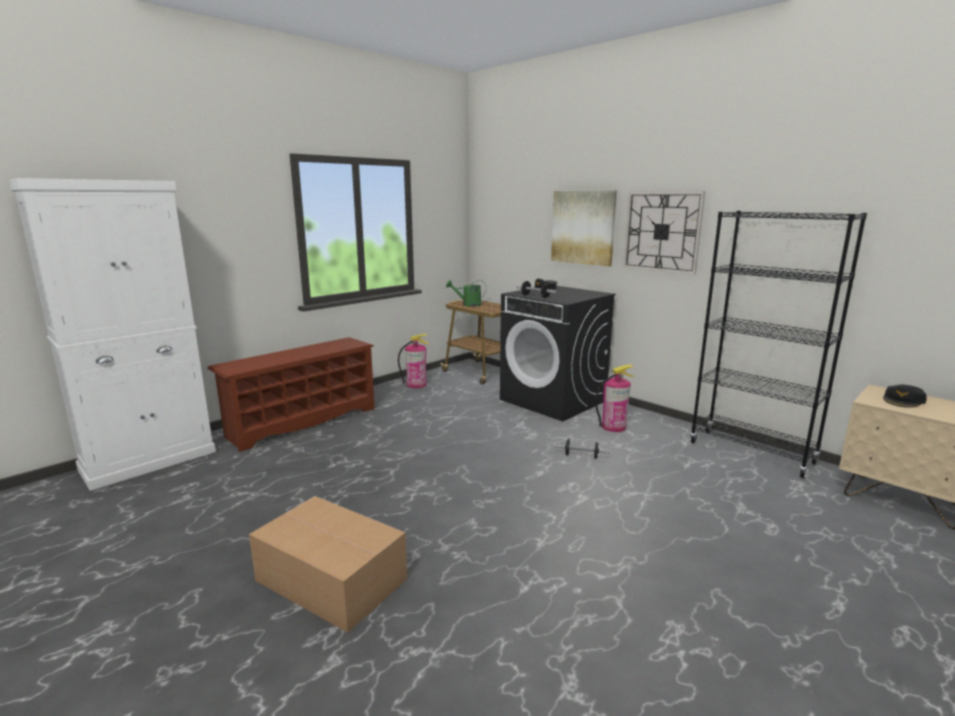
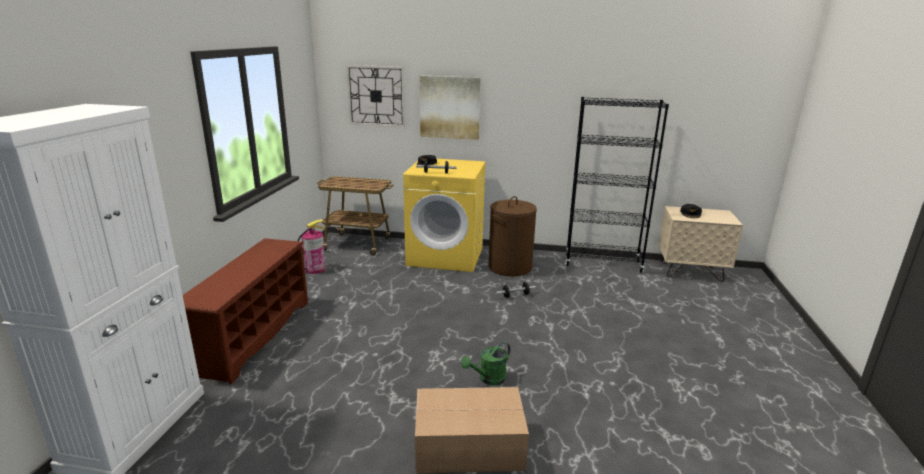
camera: 35 degrees left, 5 degrees up
green watering can [446,280,486,307] -> green watering can moved to [461,342,510,385]
black washing machine [500,286,616,421] -> yellow washing machine [403,159,486,272]
fire extinguisher [595,365,634,432] -> brown laundry basket [489,196,537,276]
wall clock [623,191,705,275] -> wall clock moved to [346,65,405,127]

